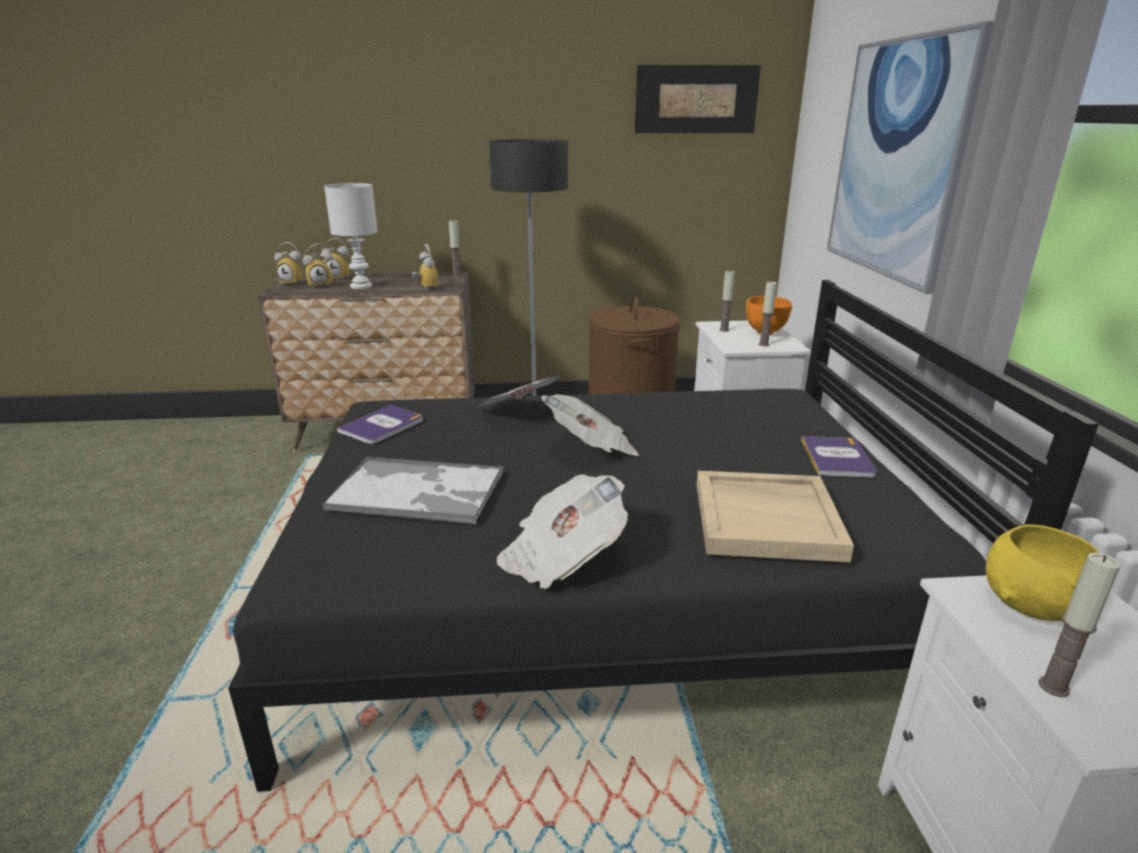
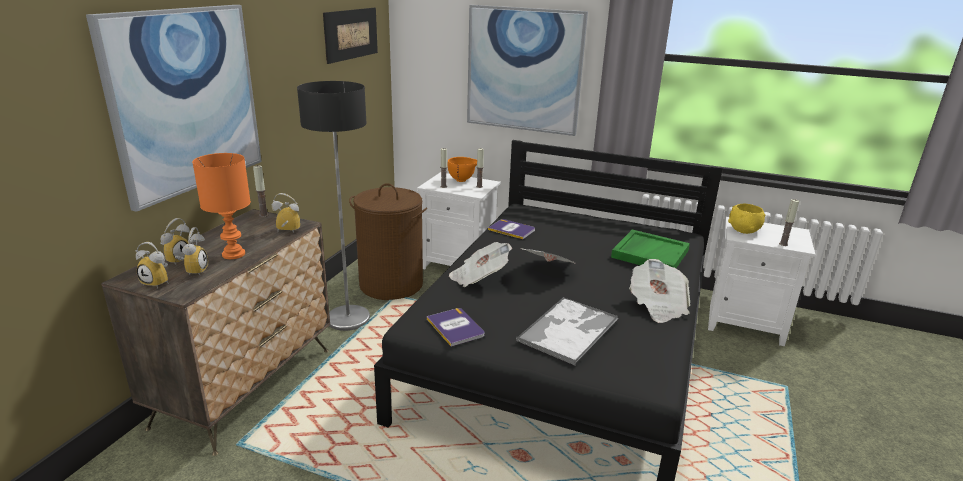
camera: 65 degrees left, 0 degrees up
alarm clock [274,242,304,285] -> alarm clock turned 75 degrees clockwise [136,242,169,289]
white table lamp [324,183,378,289] -> orange table lamp [192,153,251,259]
beige tray [697,471,854,562] -> green tray [611,230,690,268]
book [801,436,877,478] -> book moved to [488,219,535,239]
none -> picture [86,5,262,212]

